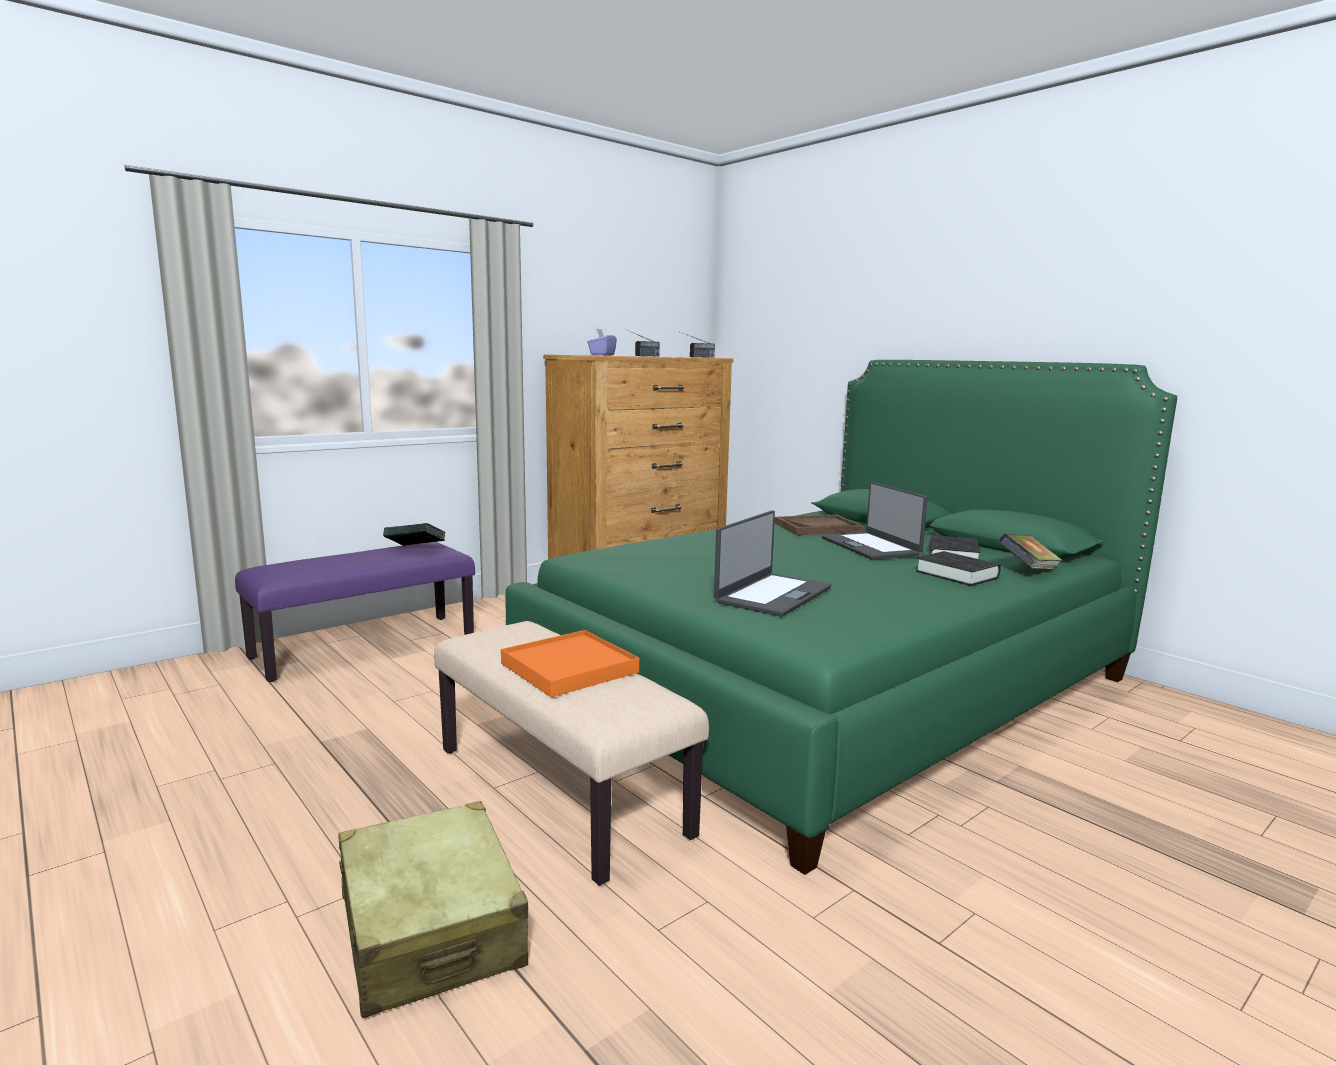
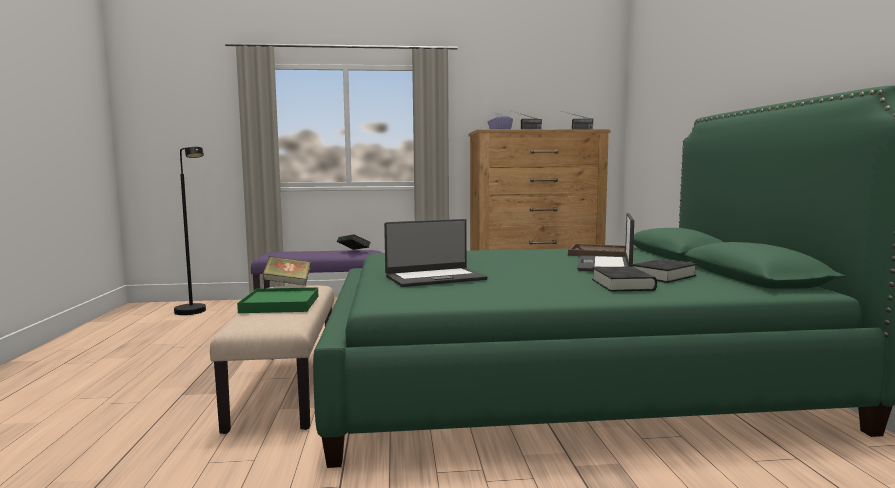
camera: 35 degrees right, 5 degrees down
beige suitcase [338,801,528,1018] -> none
orange tray [501,630,639,697] -> green tray [237,287,318,313]
book [998,534,1062,570] -> book moved to [263,256,311,286]
none -> black floor lamp [174,147,206,315]

